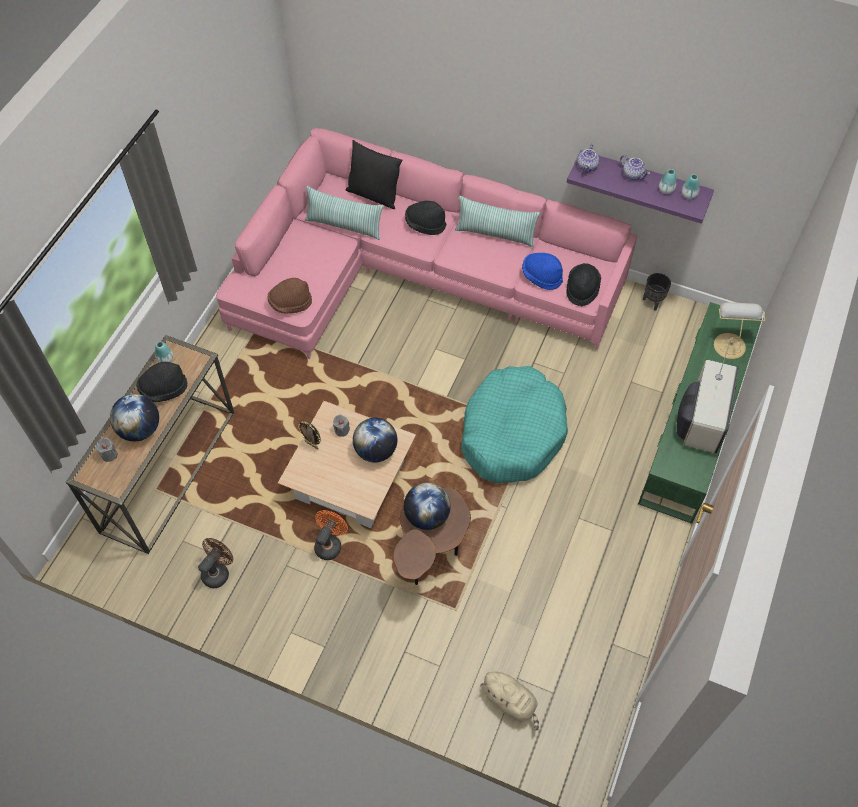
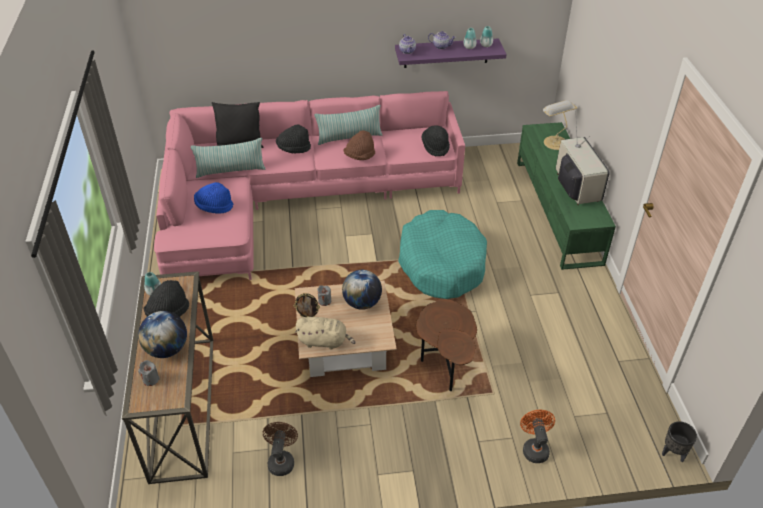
camera: 30 degrees left, 15 degrees down
brown hat [267,278,312,314] -> brown hat moved to [343,130,375,160]
orange fan [314,510,348,560] -> orange fan moved to [520,410,555,463]
globe [404,483,451,530] -> none
beige plush toy [481,672,539,731] -> beige plush toy moved to [295,317,355,350]
blue hat [522,253,563,290] -> blue hat moved to [194,182,233,214]
black planter [643,273,671,311] -> black planter moved to [662,421,697,462]

